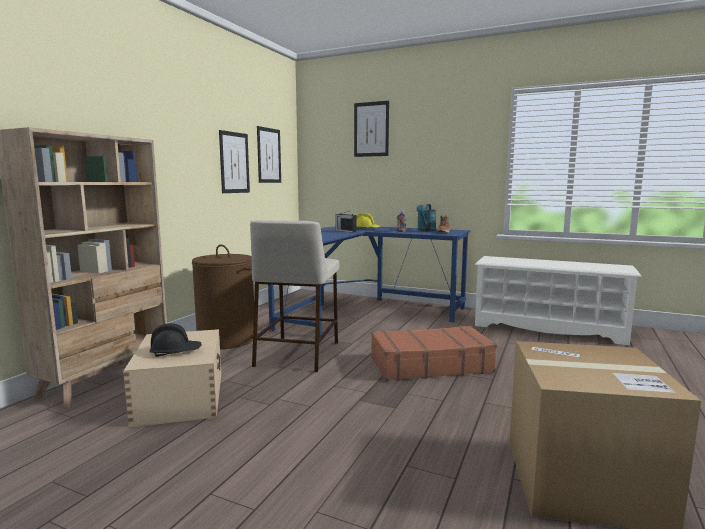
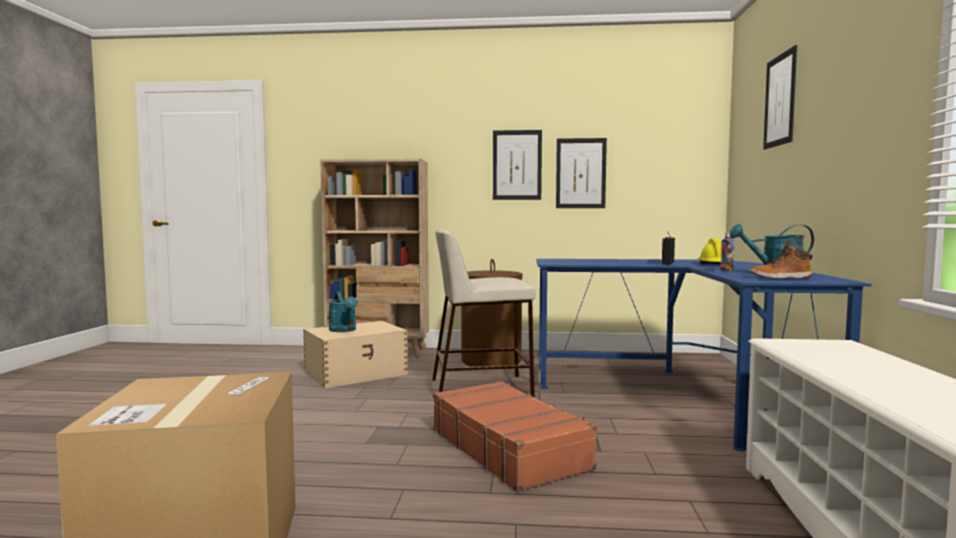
camera: 70 degrees right, 5 degrees down
black hard hat [150,323,201,357] -> turquoise watering can [329,292,358,332]
picture [257,126,281,183] -> picture moved to [493,130,542,200]

